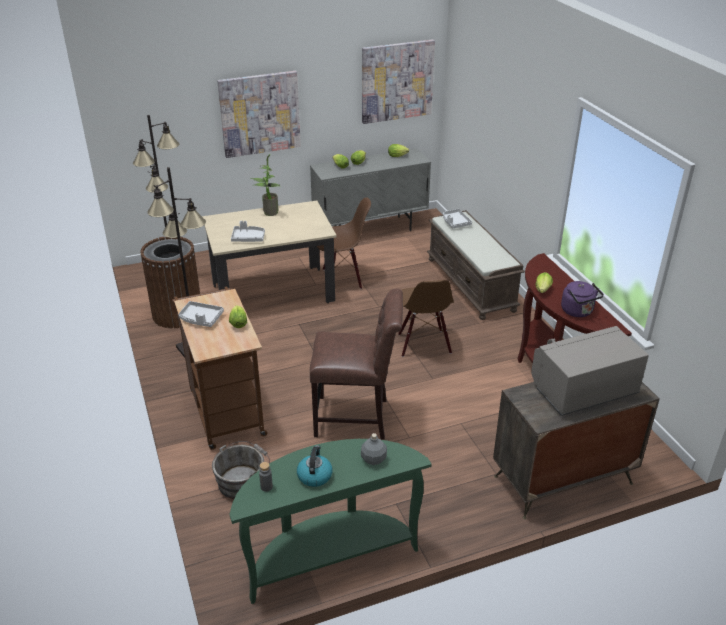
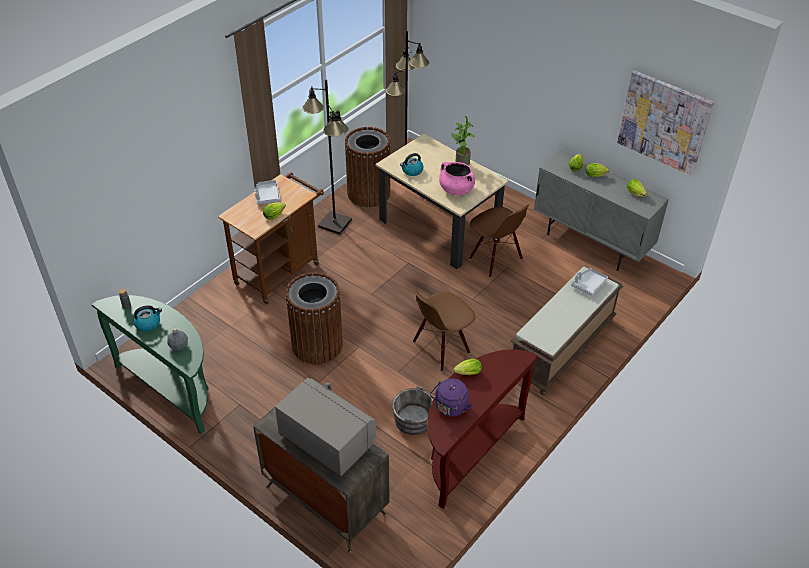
camera: 60 degrees right, 10 degrees up
grey bucket [212,441,270,499] -> grey bucket moved to [392,386,436,435]
picture [217,71,301,158] -> none
grey tray [231,221,265,242] -> kettle [400,153,423,176]
brown chair [310,289,403,439] -> brown trash can [286,272,343,364]
none -> pink cooking pot [439,162,475,195]

